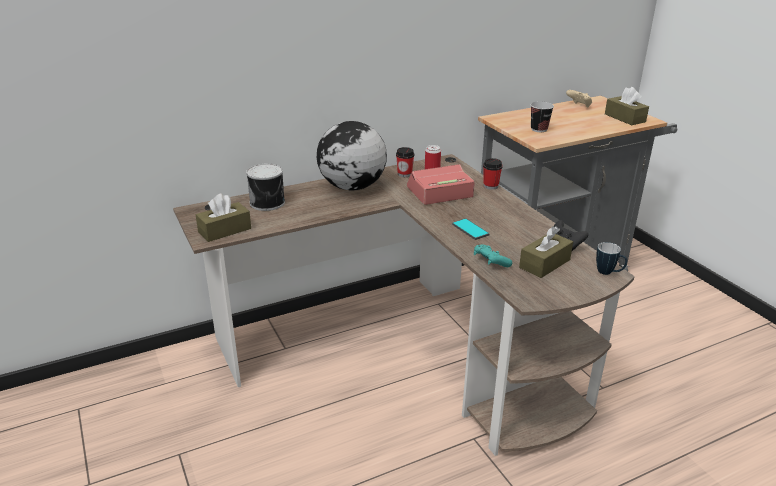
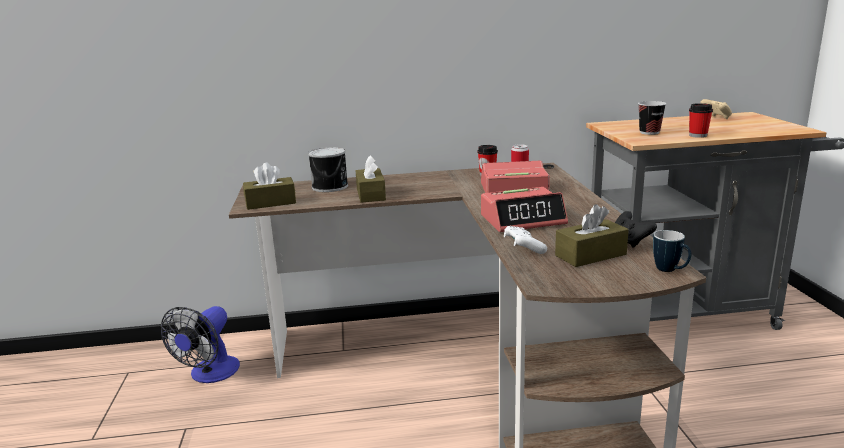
camera: 20 degrees right, 10 degrees down
globe [317,121,387,190] -> none
phone [452,218,490,240] -> alarm clock [481,187,568,232]
turquoise game controller [474,244,512,267] -> white game controller [504,226,547,254]
cup [483,158,503,190] -> cup moved to [689,103,713,138]
brown tissue box [605,87,649,125] -> brown tissue box moved to [356,155,386,203]
none -> fan [161,306,240,383]

